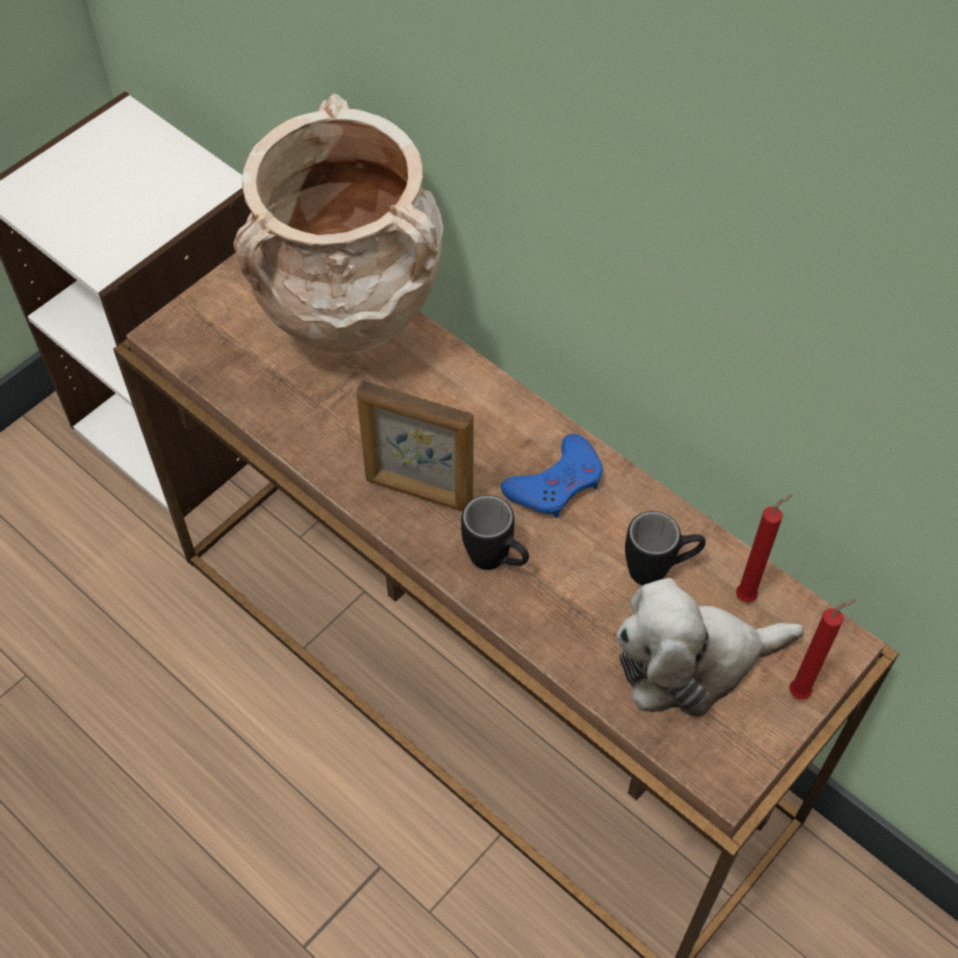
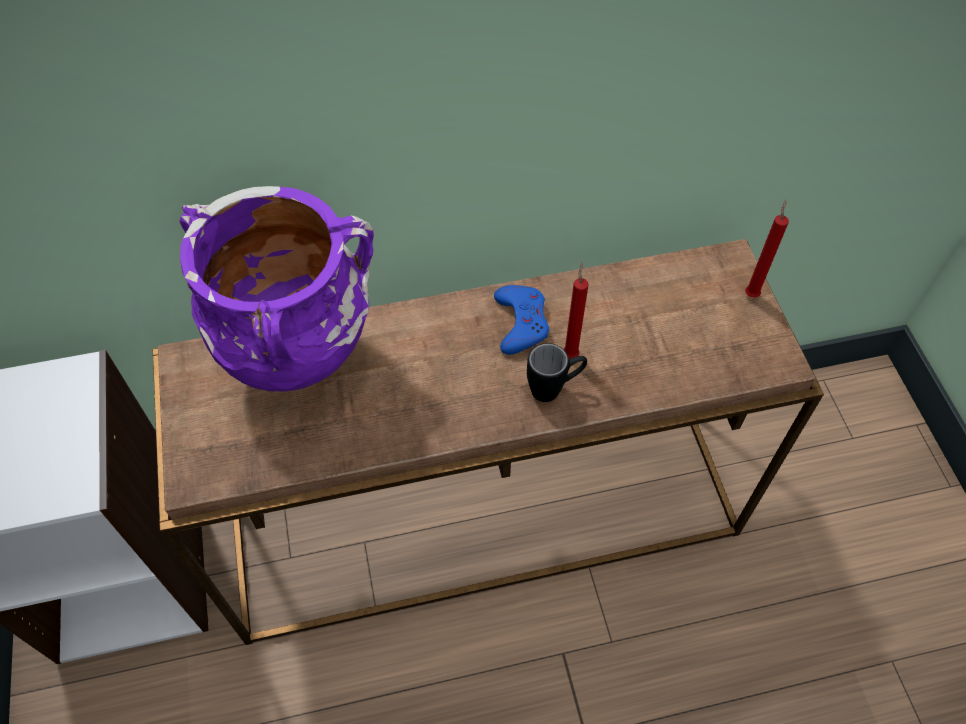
camera: 55 degrees left, 0 degrees up
beige vase [233,93,444,354] -> purple vase [179,186,374,392]
picture frame [356,380,474,511] -> none
plush toy [616,578,804,717] -> none
black mug [625,511,706,585] -> none
red candle [736,494,792,602] -> red candle moved to [564,263,589,358]

